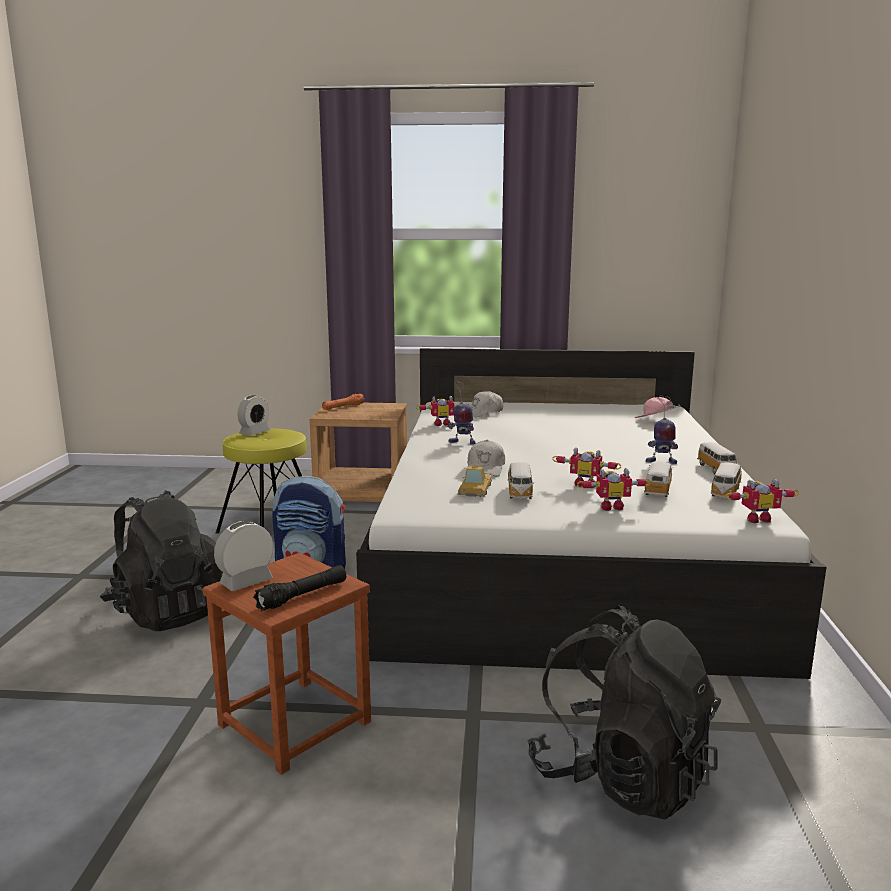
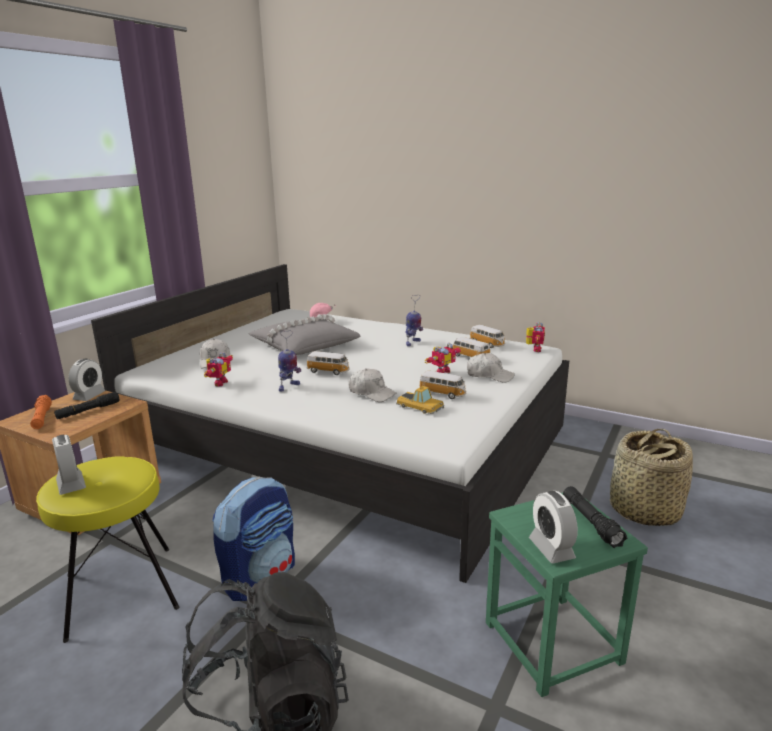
camera: 65 degrees left, 5 degrees up
brown stool [203,553,371,775] -> green stool [486,493,648,697]
black backpack [527,606,722,820] -> basket [610,429,693,526]
toy robot [577,468,651,511] -> white cap [467,353,515,383]
toy car [697,442,739,475] -> toy car moved to [307,351,350,375]
none -> black flashlight [54,392,120,419]
none -> alarm clock [68,359,106,401]
none -> grey pillow [249,314,361,355]

